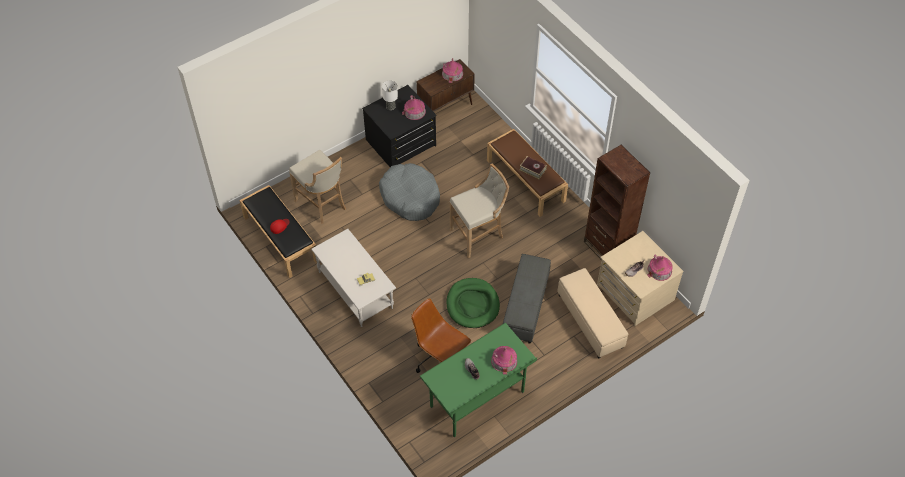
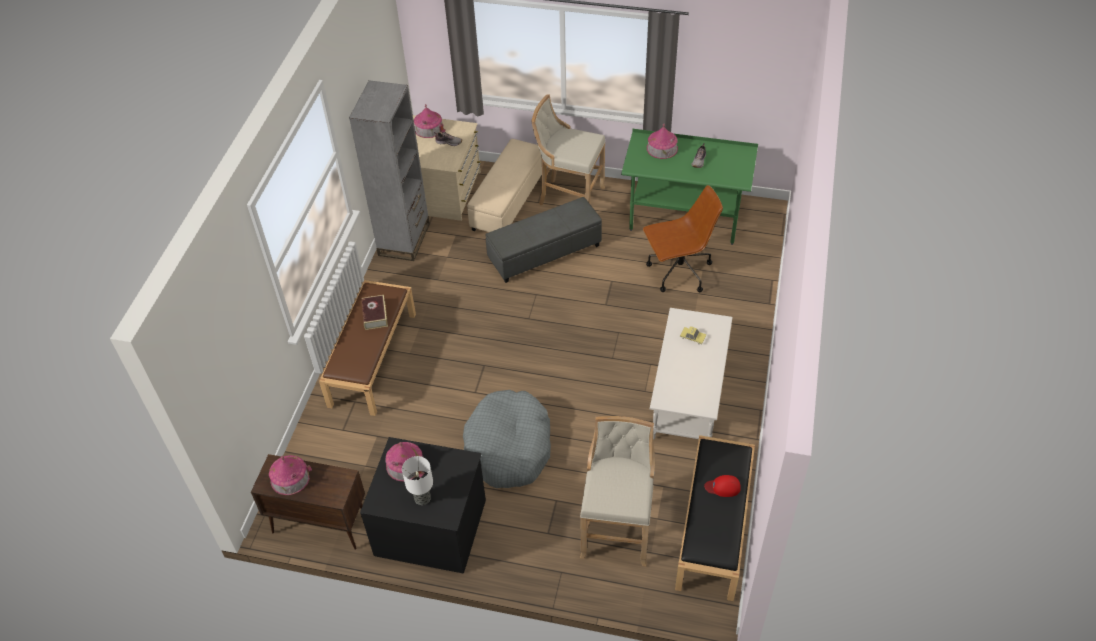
camera: 130 degrees left, 5 degrees down
brown office chair [411,298,471,373] -> brown office chair turned 105 degrees counterclockwise [643,185,723,292]
green dog bed [446,278,500,328] -> none
beige stool [449,164,509,258] -> beige stool moved to [531,94,605,205]
brown bookcase [584,145,650,260] -> grey bookcase [349,80,430,261]

